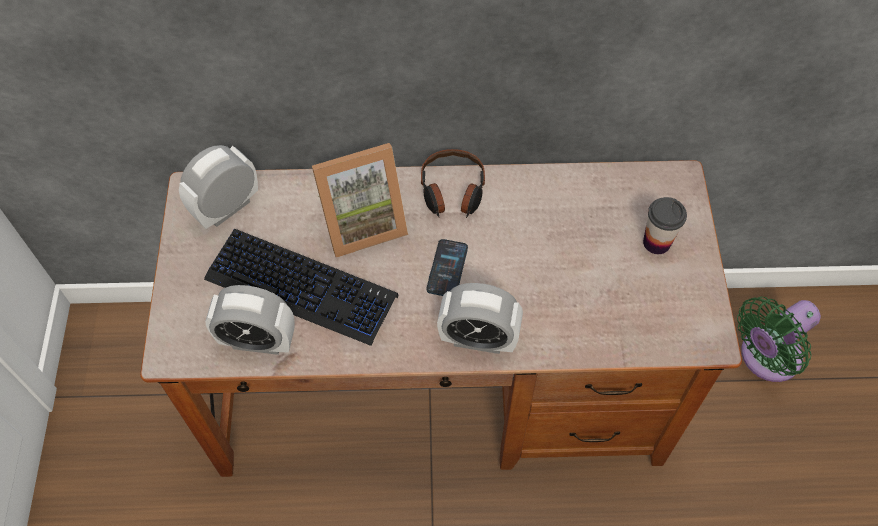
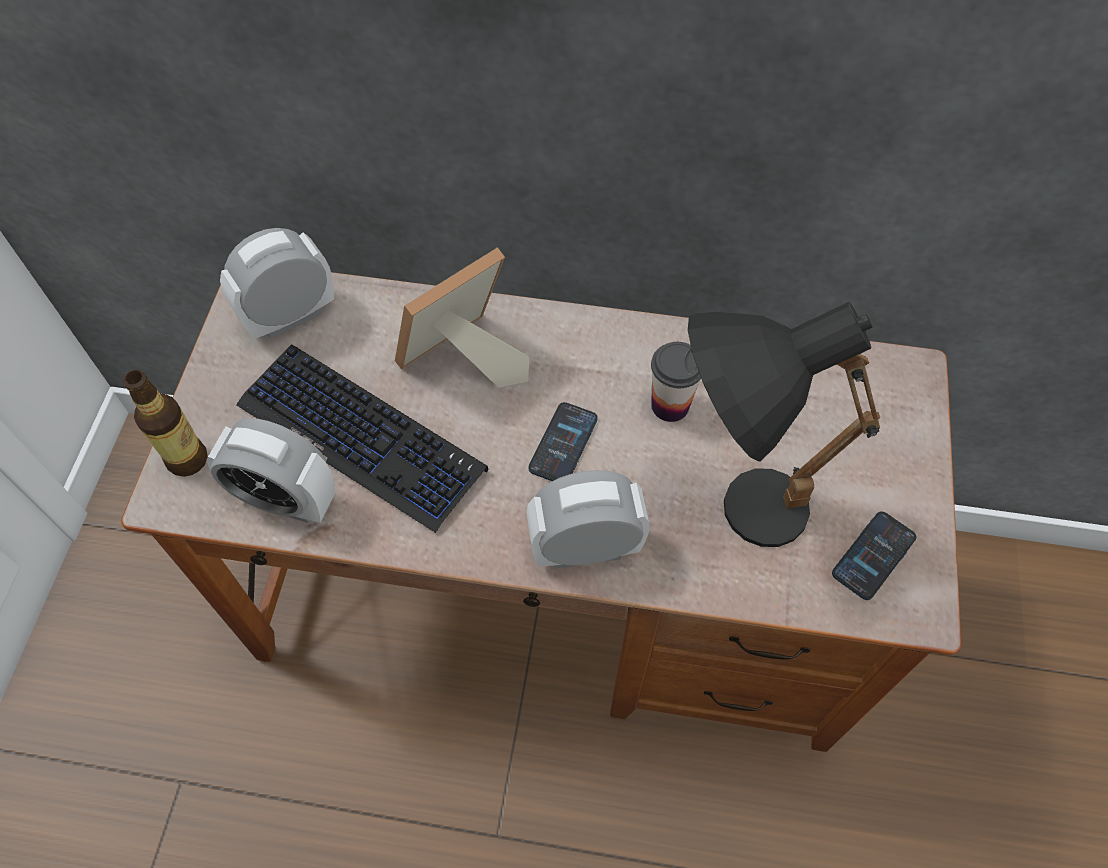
camera: 10 degrees right, 0 degrees up
picture frame [312,143,408,258] -> picture frame turned 150 degrees clockwise [395,247,530,388]
headphones [421,149,485,218] -> none
alarm clock [437,283,523,354] -> alarm clock turned 150 degrees clockwise [526,470,650,569]
cup [643,197,687,254] -> cup moved to [651,342,701,422]
green fan [737,297,821,382] -> none
none -> bottle [123,370,208,477]
none -> black table lamp [688,302,880,547]
none -> phone [832,511,916,600]

